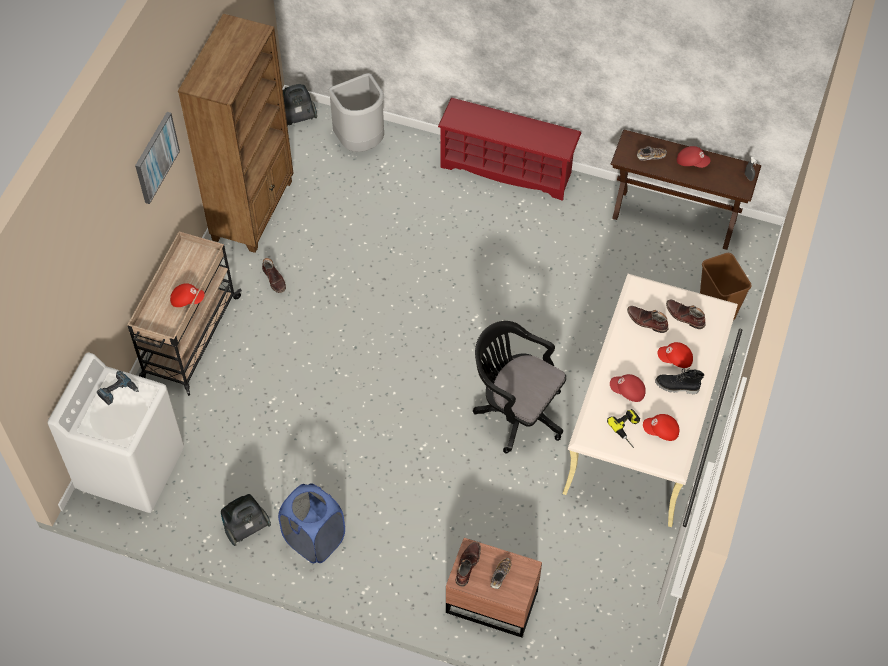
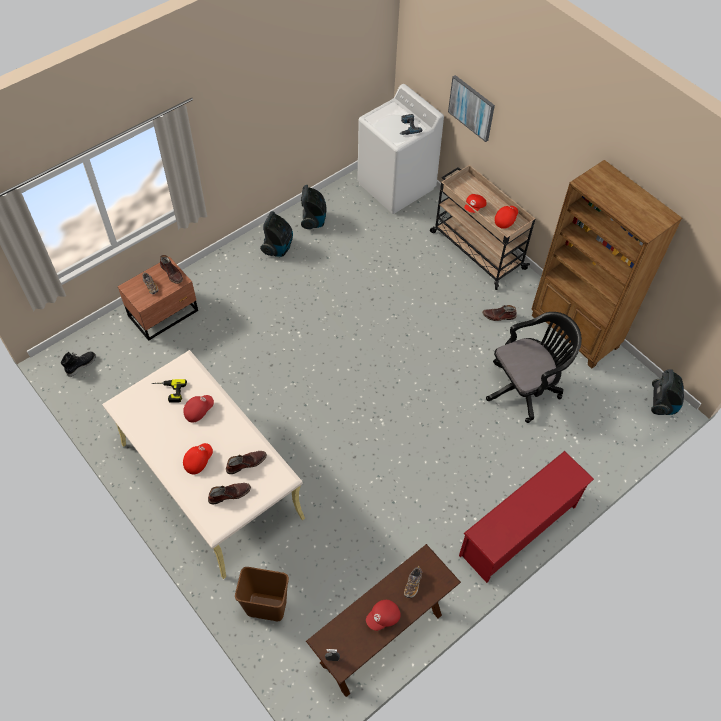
camera: 120 degrees right, 0 degrees up
picture [135,112,180,204] -> picture moved to [448,75,495,142]
blue laundry basket [278,483,345,564] -> vacuum cleaner [260,211,293,257]
grey trash can [328,73,384,152] -> none
black office chair [473,321,566,453] -> black office chair moved to [486,312,582,423]
red cap [643,414,679,441] -> red cap moved to [495,206,518,229]
black boot [655,368,704,394] -> black boot moved to [61,352,96,377]

